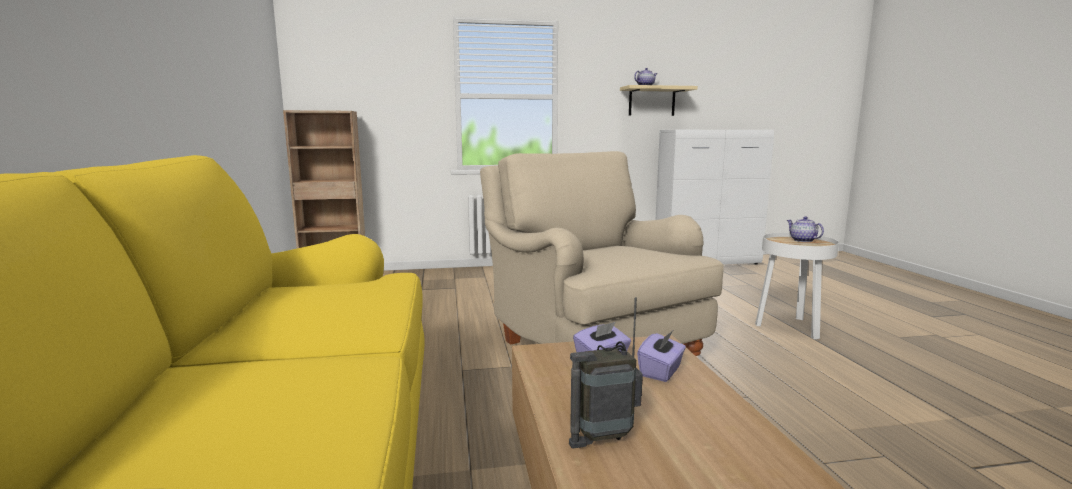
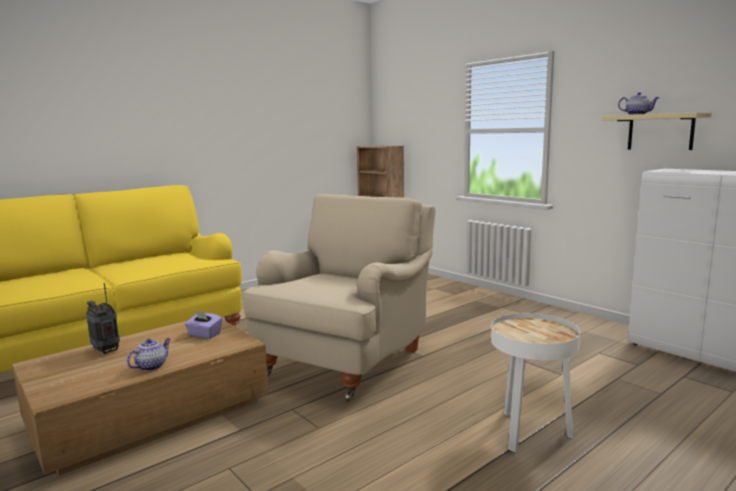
camera: 60 degrees right, 0 degrees up
purple tissue box [637,331,686,382] -> none
teapot [787,216,824,242] -> teapot moved to [127,338,171,371]

